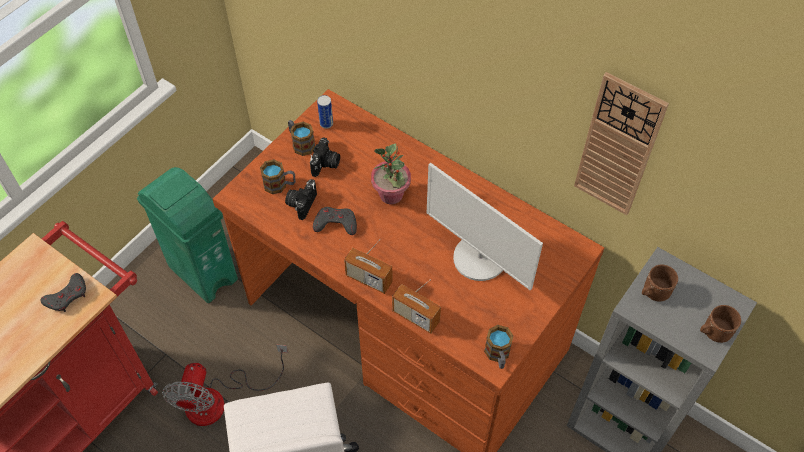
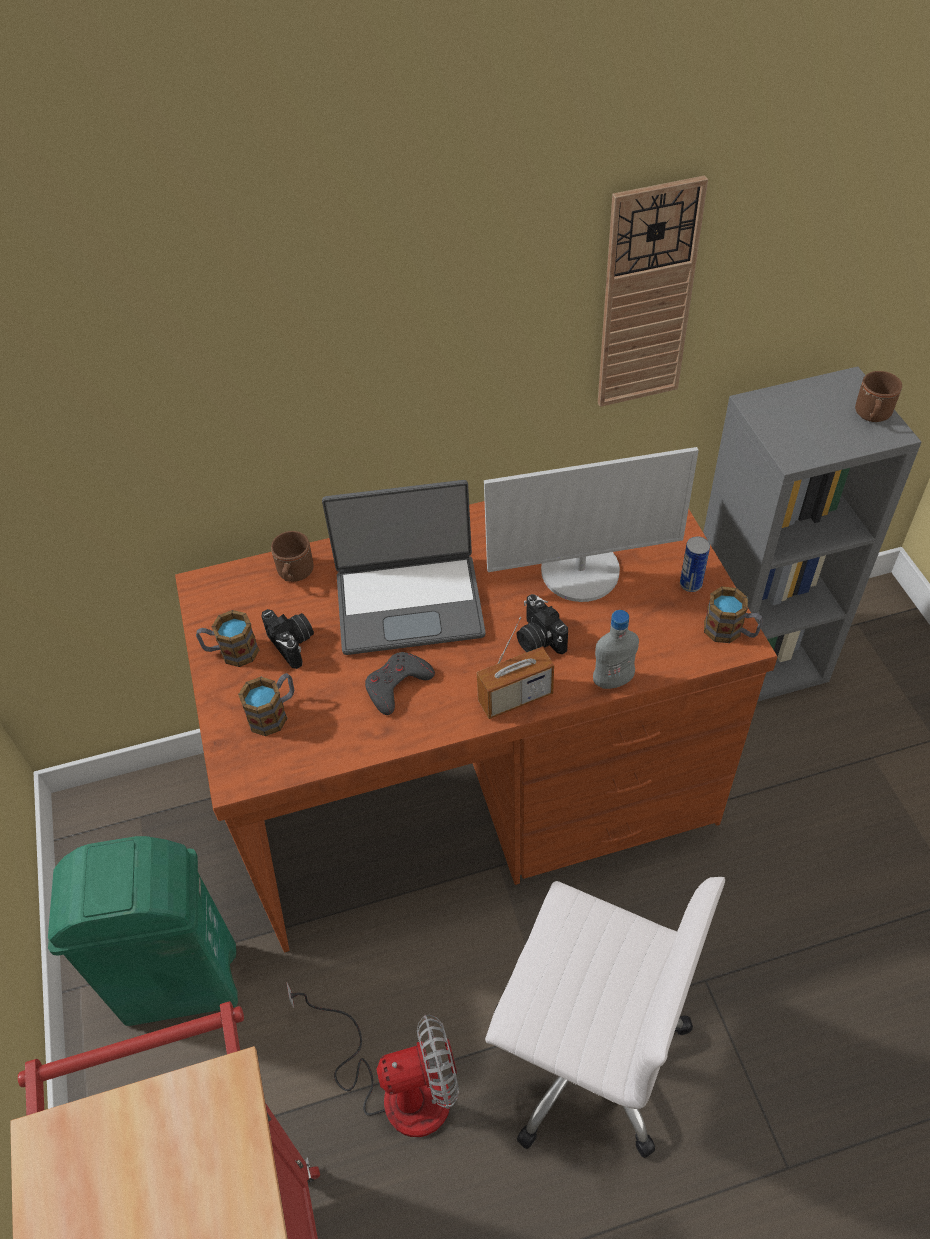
camera: 50 degrees left, 5 degrees down
grey game controller [40,273,86,312] -> none
fan [162,344,288,426] -> fan turned 60 degrees counterclockwise [286,982,459,1137]
camera [285,179,317,220] -> camera moved to [516,594,568,654]
can [317,95,333,129] -> can moved to [680,537,710,592]
potted plant [371,144,411,204] -> laptop [322,480,486,655]
radio [392,279,441,334] -> grey bottle [593,610,639,689]
brown mug [642,265,678,302] -> brown mug moved to [271,531,314,582]

